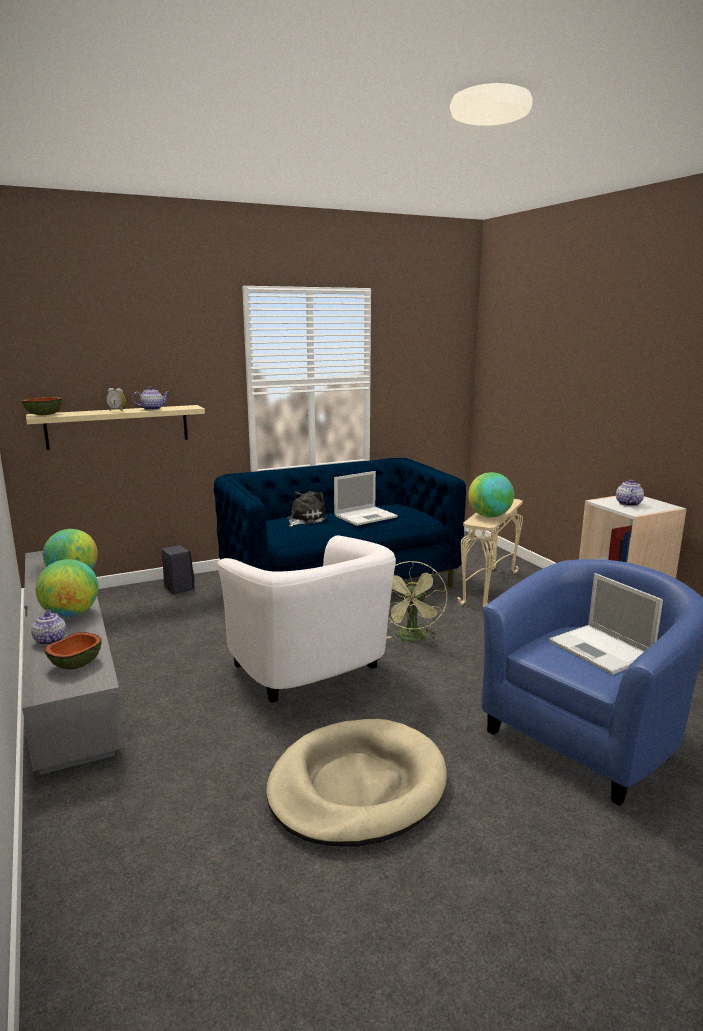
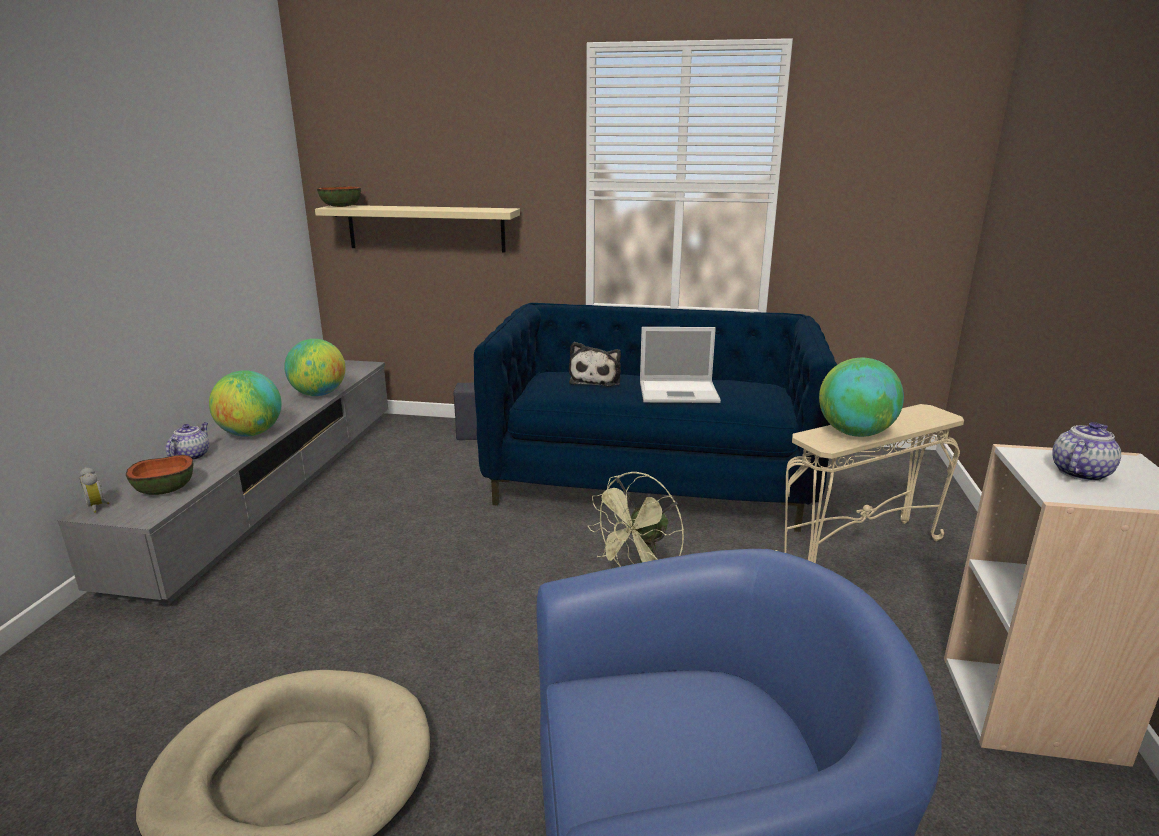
camera: 35 degrees right, 5 degrees up
alarm clock [106,388,126,412] -> alarm clock moved to [79,467,109,513]
teapot [132,387,169,410] -> none
white armchair [217,535,396,703] -> none
plush toy [287,491,327,527] -> plush toy turned 120 degrees clockwise [569,342,621,387]
laptop [549,573,663,675] -> none

